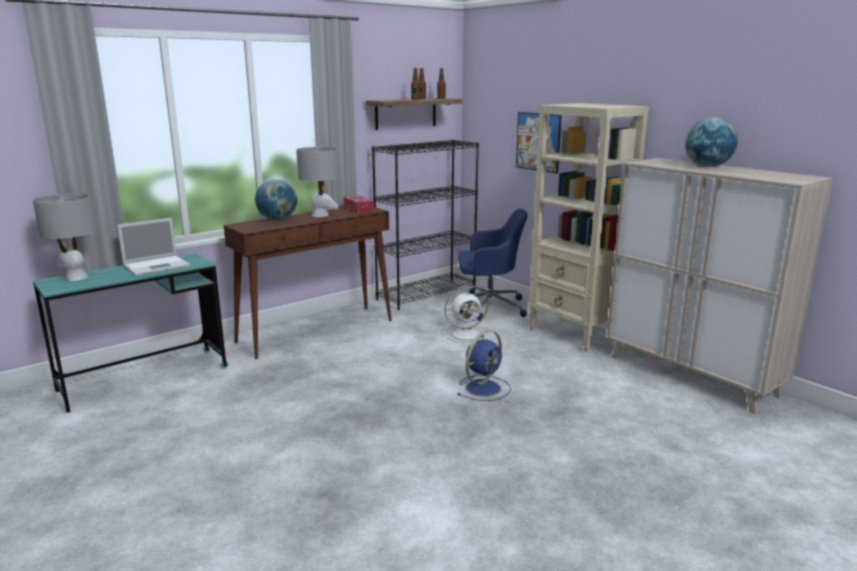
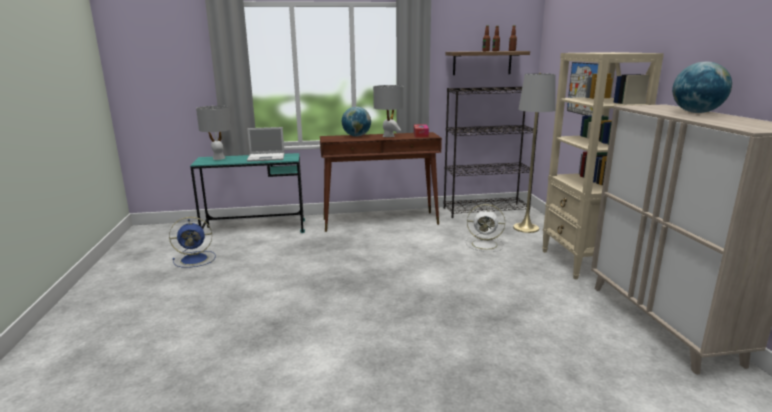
camera: 30 degrees right, 0 degrees up
blue office chair [454,209,528,321] -> grey floor lamp [513,73,556,233]
blue fan [458,330,511,401] -> blue fan moved to [169,217,216,268]

